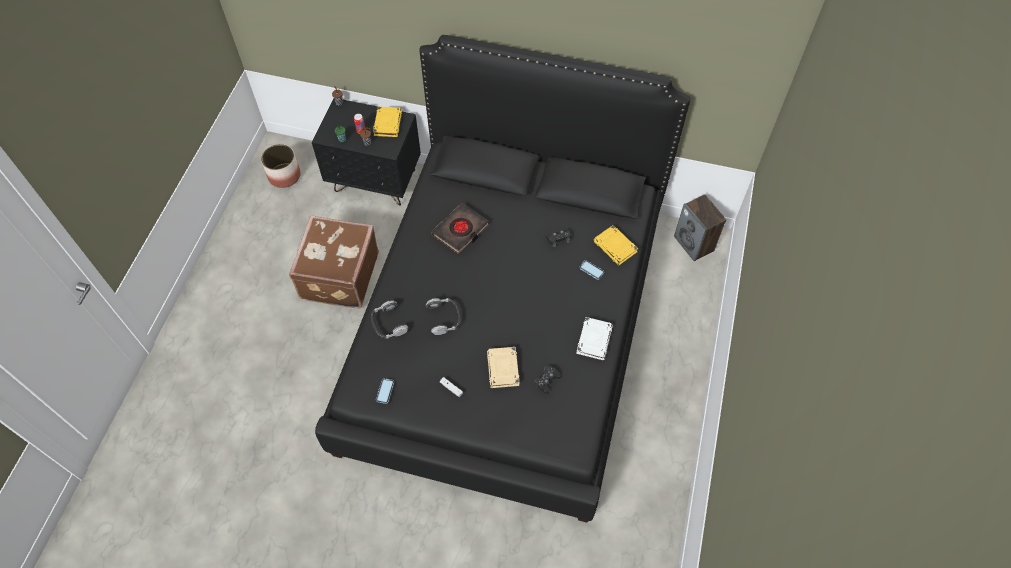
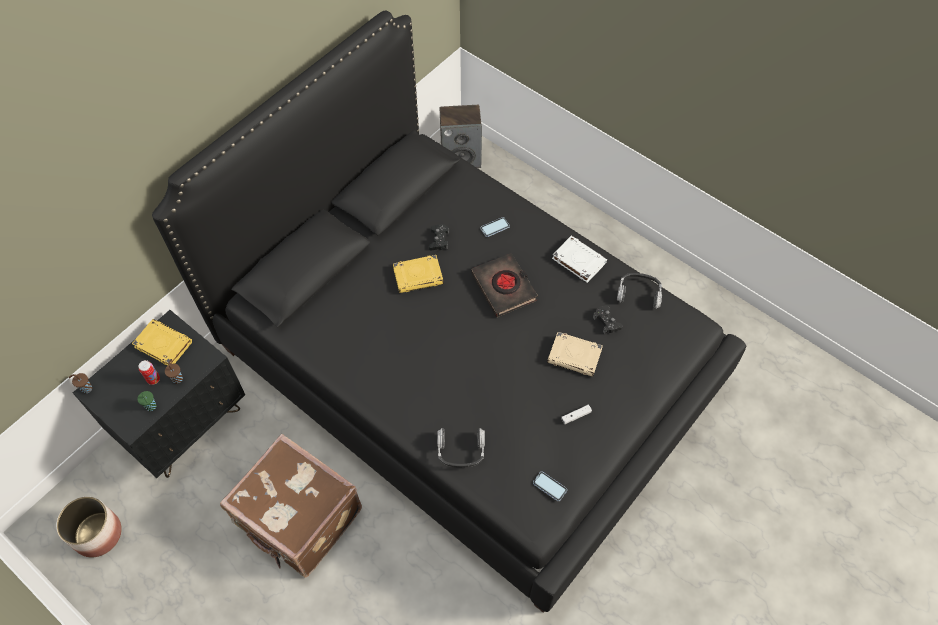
camera: 65 degrees left, 0 degrees up
headphones [426,298,460,335] -> headphones moved to [617,273,662,309]
black book [431,203,490,254] -> black book moved to [471,253,538,317]
yellow book [593,225,638,265] -> yellow book moved to [393,255,444,293]

